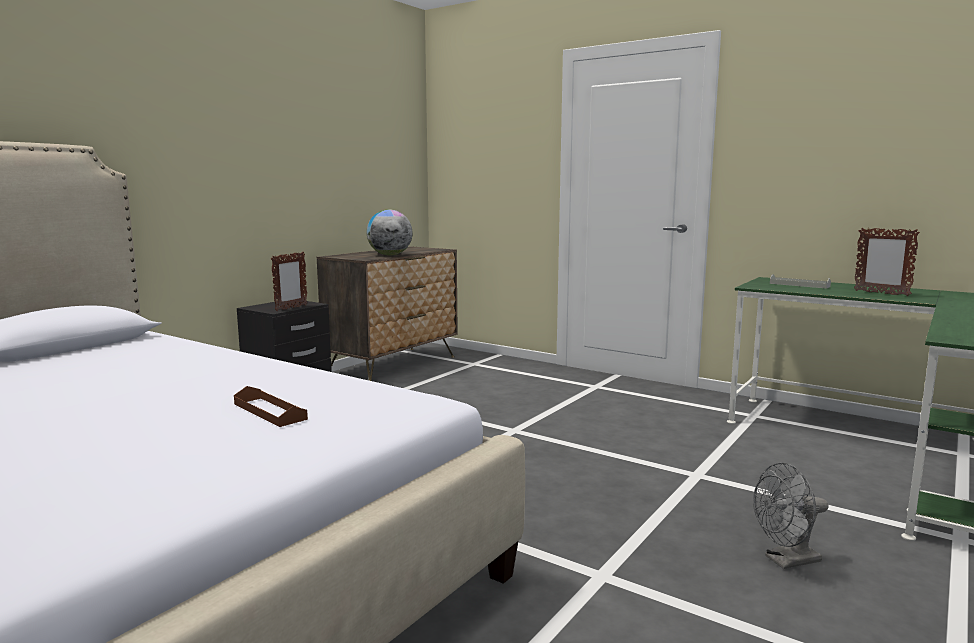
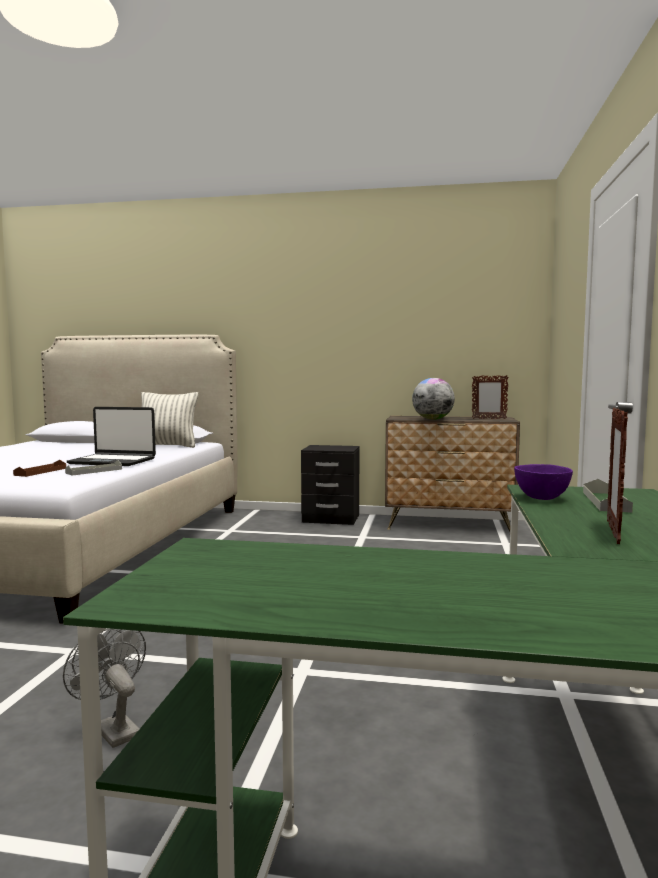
camera: 65 degrees right, 5 degrees down
picture frame [271,252,308,311] -> picture frame moved to [472,375,509,419]
none -> grey tray [65,460,122,475]
none -> laptop [66,407,156,466]
none -> pillow [141,392,198,448]
none -> purple bowl [514,464,573,500]

